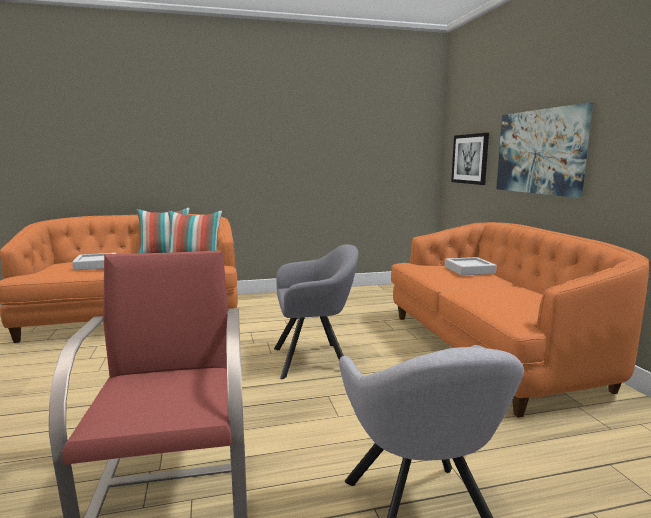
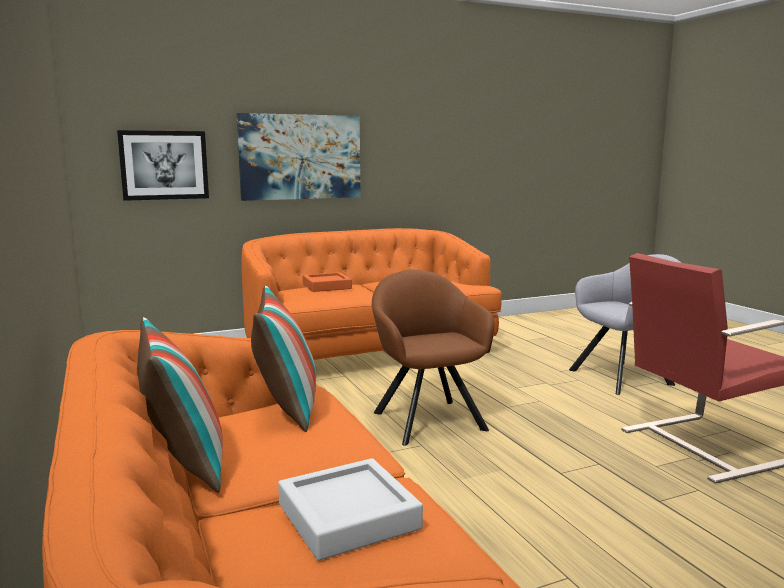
camera: 100 degrees left, 0 degrees up
grey armchair [274,244,359,379] -> brown armchair [372,270,495,446]
grey tray [445,257,497,276] -> orange tray [303,272,352,292]

